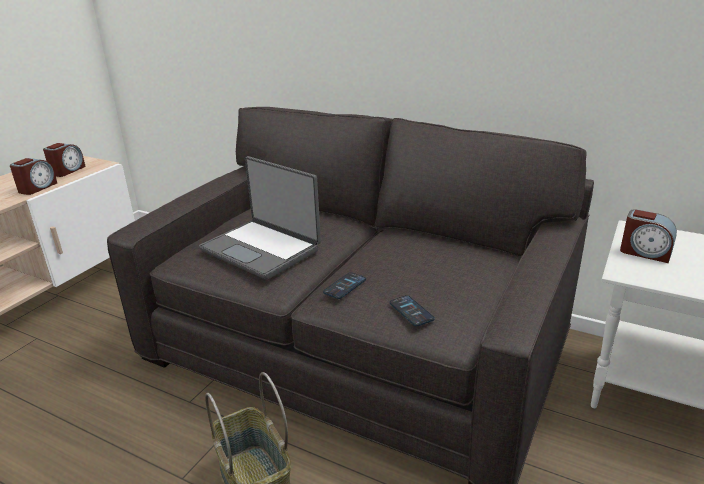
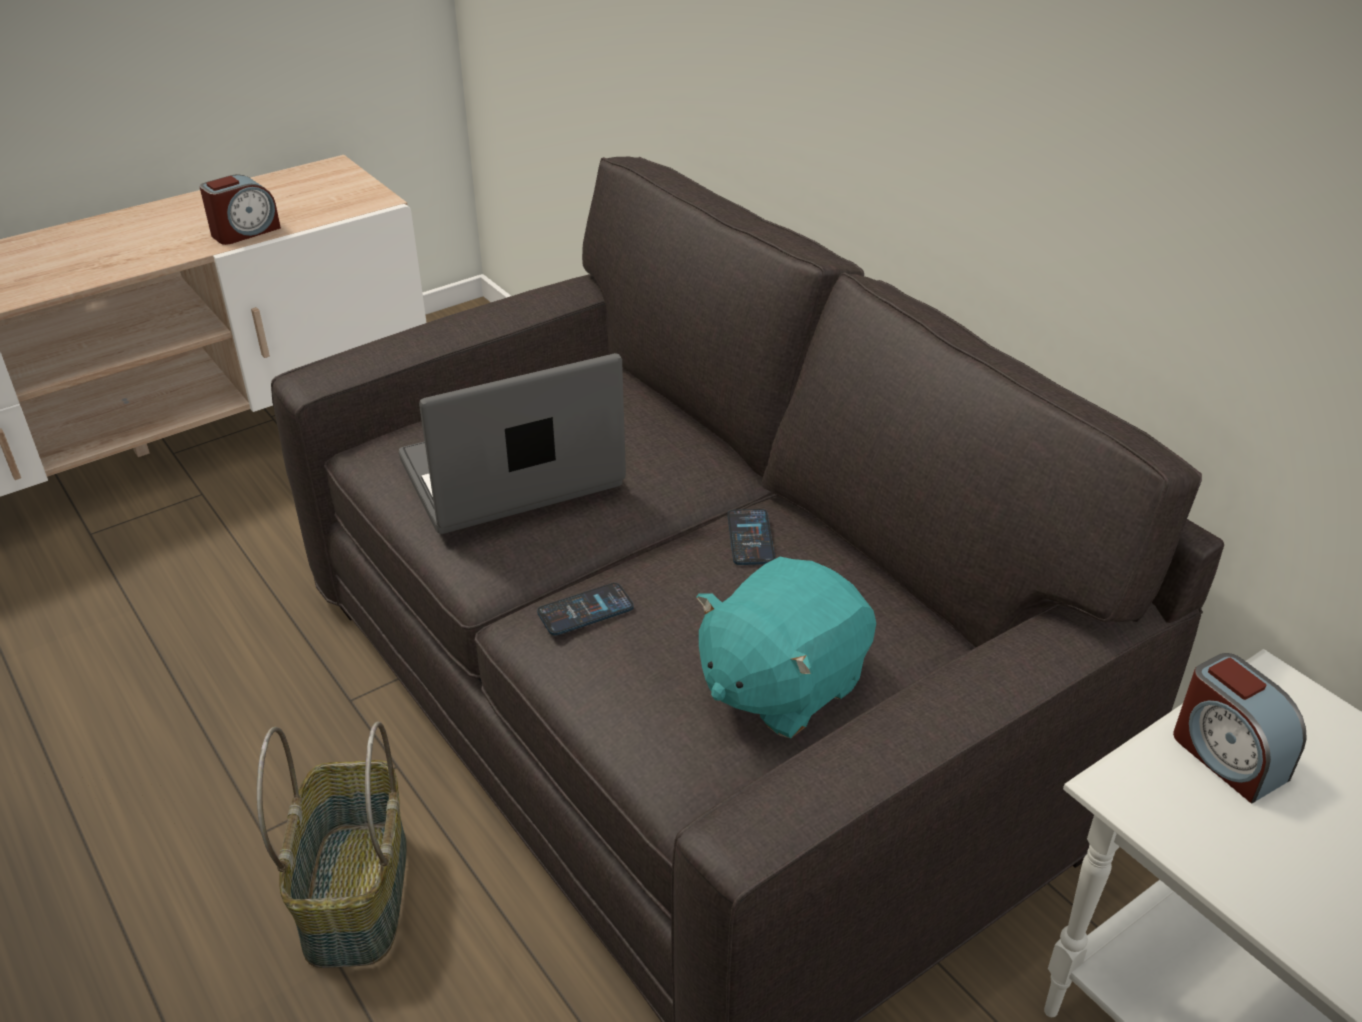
camera: 25 degrees right, 10 degrees up
alarm clock [43,143,86,177] -> none
laptop [199,156,321,280] -> laptop turned 90 degrees clockwise [399,353,626,534]
phone [390,295,435,326] -> phone moved to [728,509,775,565]
none -> turquoise plush toy [696,557,876,738]

